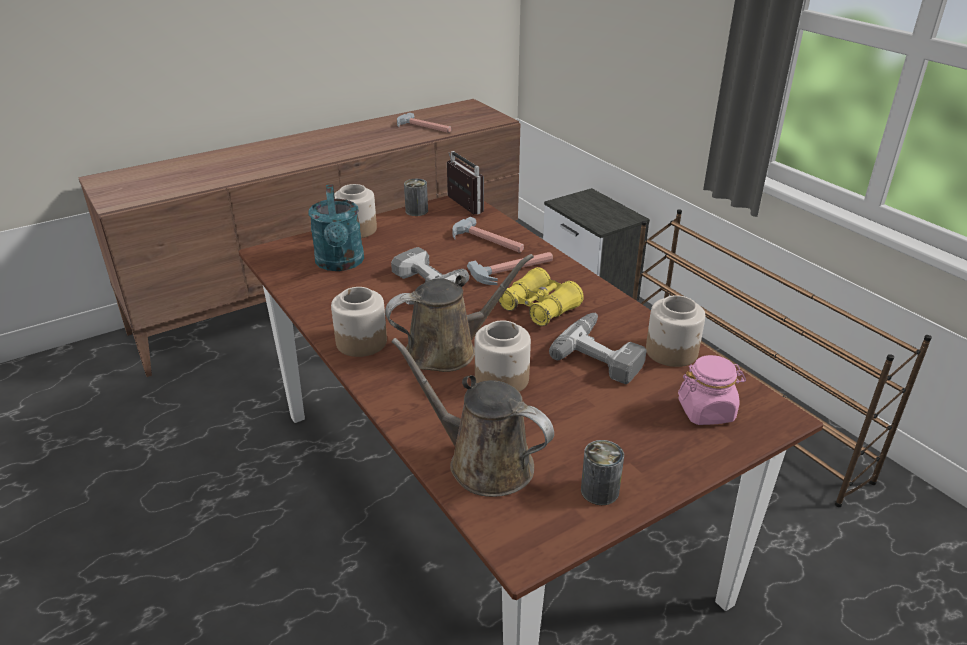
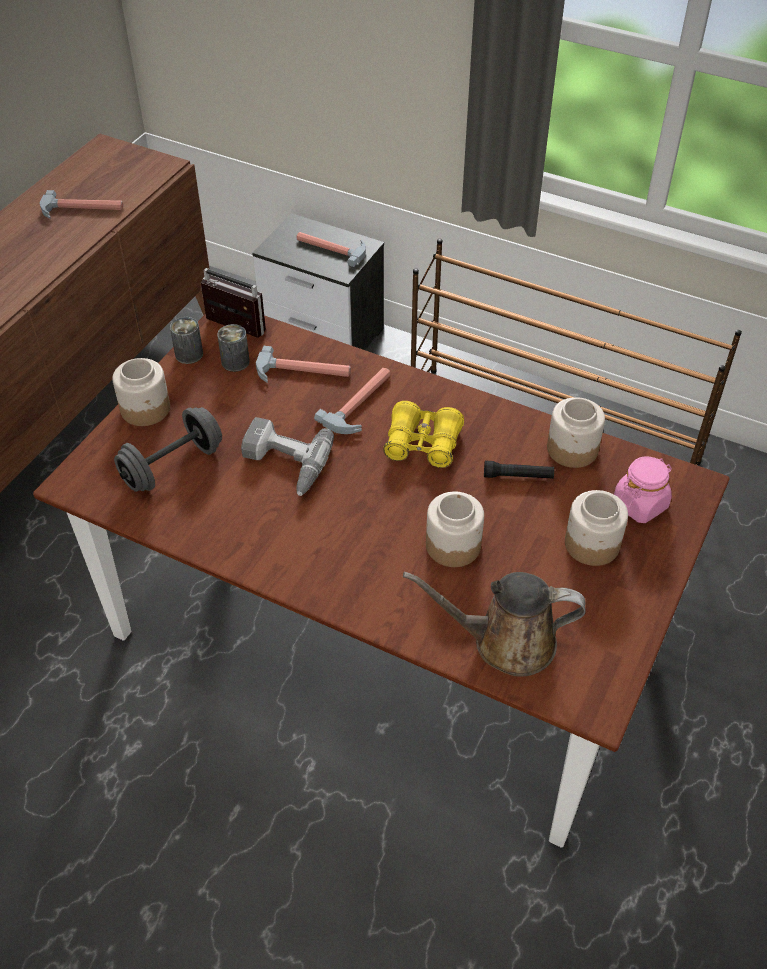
camera: 30 degrees left, 15 degrees up
turquoise watering can [308,185,364,271] -> grey dumbbell [114,407,222,492]
jar [331,287,387,357] -> jar moved to [565,490,628,566]
brown watering can [385,254,534,372] -> none
power drill [549,313,647,384] -> black flashlight [484,461,554,479]
can [581,440,624,505] -> can moved to [217,324,250,372]
none -> hammer [296,232,366,267]

